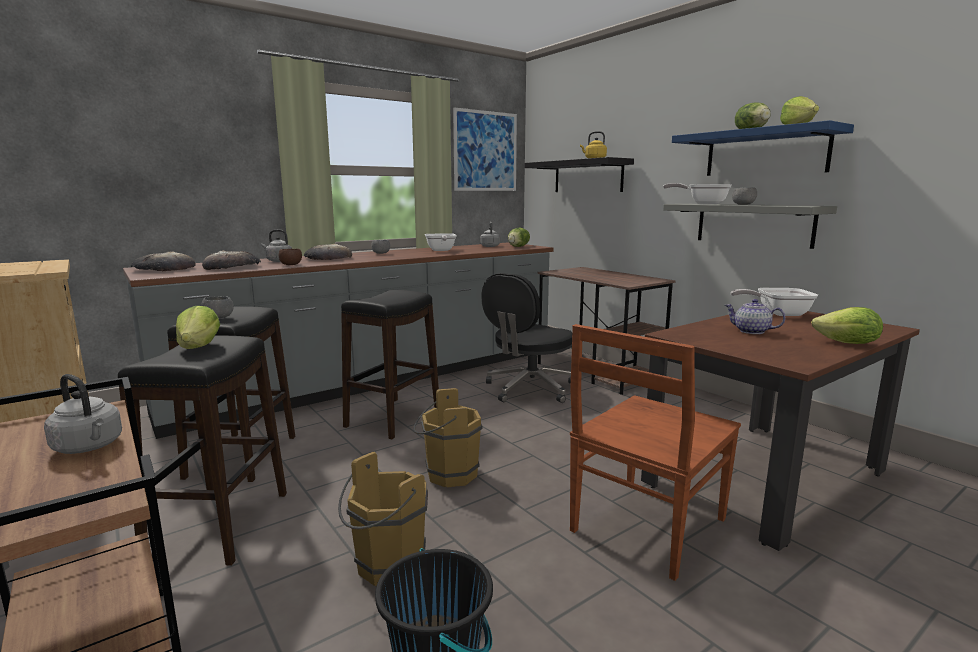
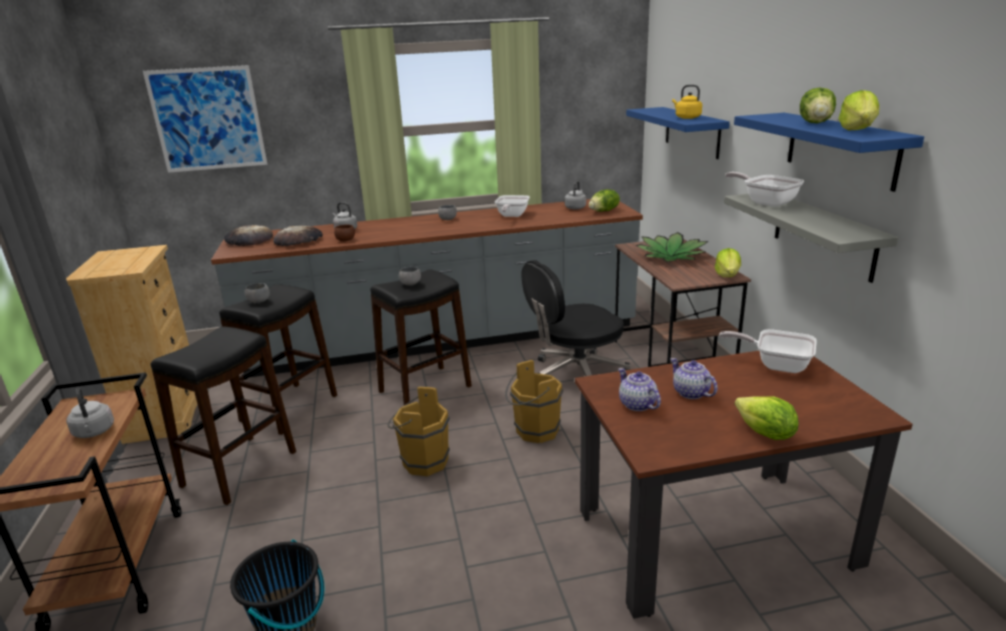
camera: 25 degrees right, 10 degrees up
lettuce [176,306,220,349] -> lettuce moved to [715,248,741,277]
bread [304,244,352,260] -> none
brown bucket [338,452,428,586] -> brown bucket moved to [505,360,563,443]
picture [453,107,517,191] -> picture moved to [143,65,267,173]
black shelf [525,157,634,192] -> blue shelf [626,107,730,159]
brown chair [570,324,741,581] -> none
grey bowl [732,187,757,205] -> grey bowl moved to [399,266,421,285]
none -> teapot [618,368,661,411]
none -> potted plant [635,232,708,262]

